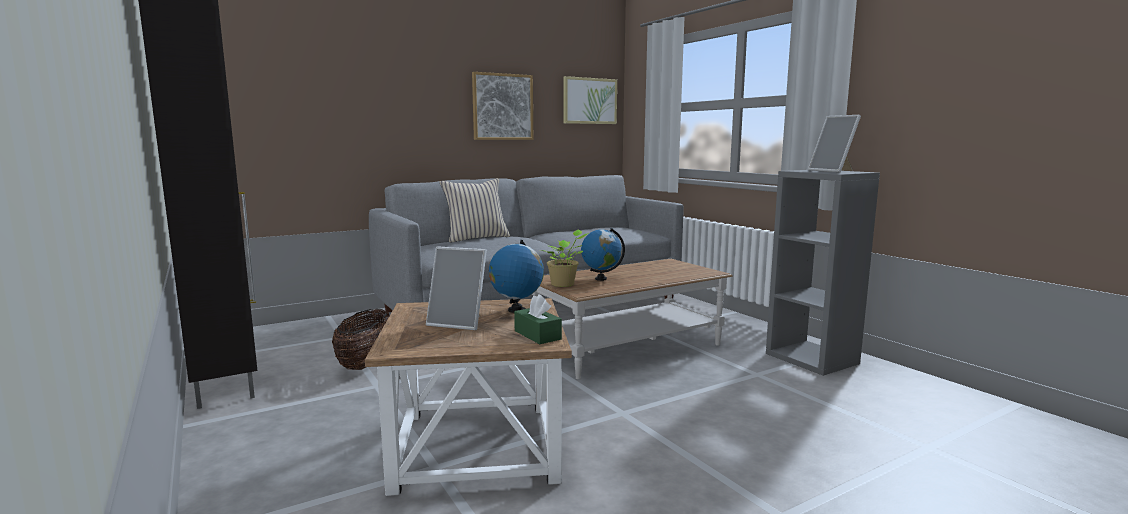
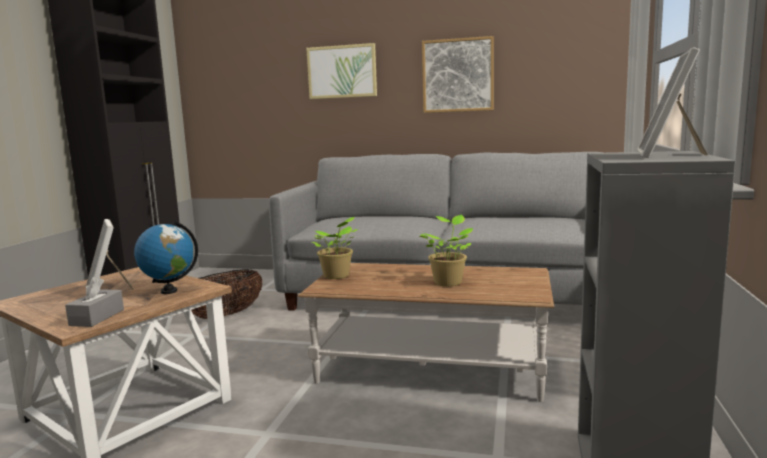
camera: 45 degrees right, 0 degrees up
beige pillow [439,178,510,242] -> none
green tissue box [514,294,562,344] -> grey tissue box [65,277,124,327]
picture [563,76,617,124] -> picture moved to [306,43,377,99]
globe [581,228,625,281] -> none
none -> potted plant [419,215,473,286]

